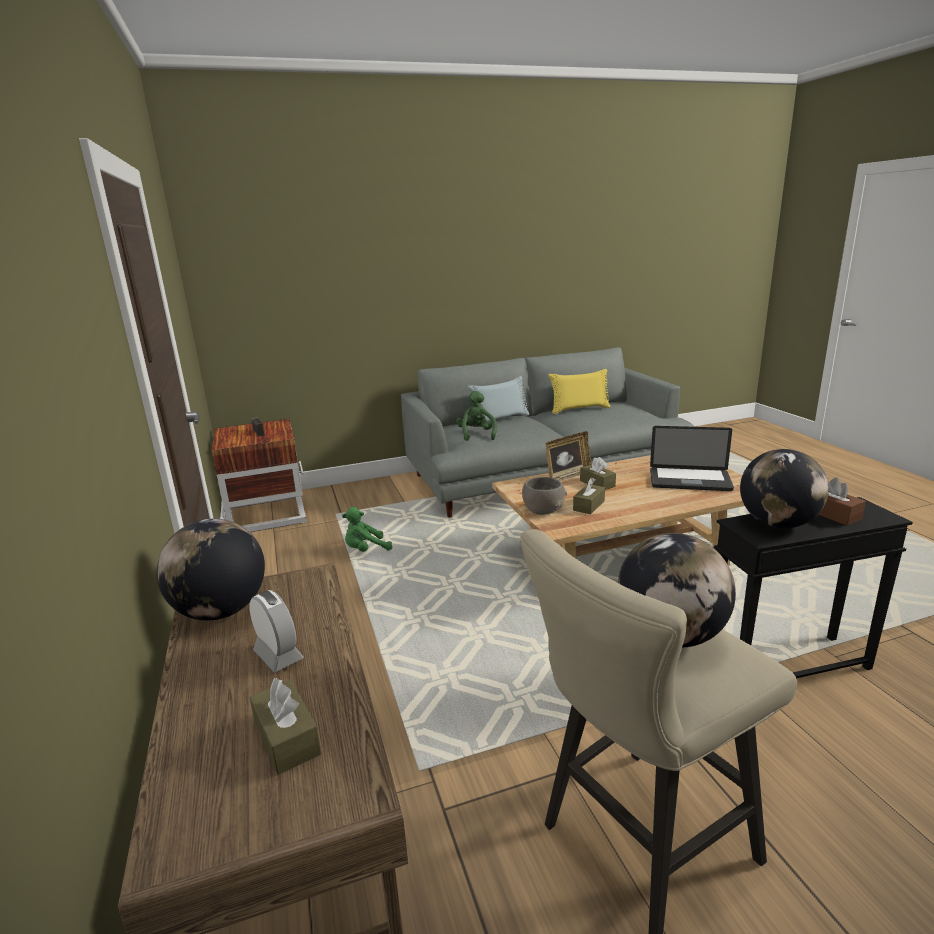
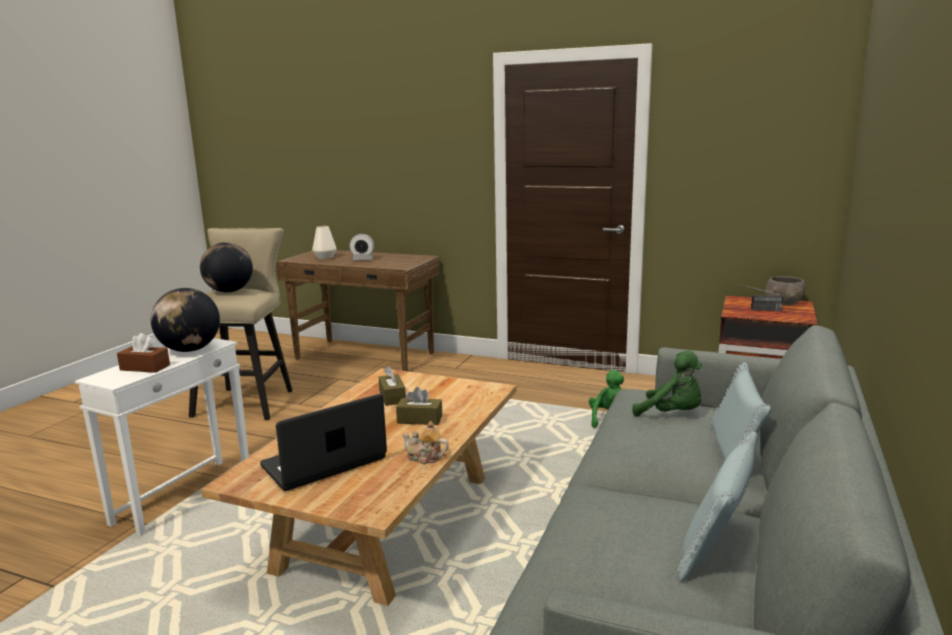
camera: 130 degrees right, 5 degrees down
globe [157,519,265,620] -> none
brown tissue box [250,678,321,775] -> white vase [312,226,337,259]
grey bowl [522,477,567,515] -> grey bowl moved to [765,276,806,305]
picture frame [546,431,592,481] -> none
yellow pillow [548,369,610,414] -> blue pillow [677,432,757,581]
black side table [714,497,913,678] -> white side table [74,338,249,536]
none -> teapot [402,421,449,464]

